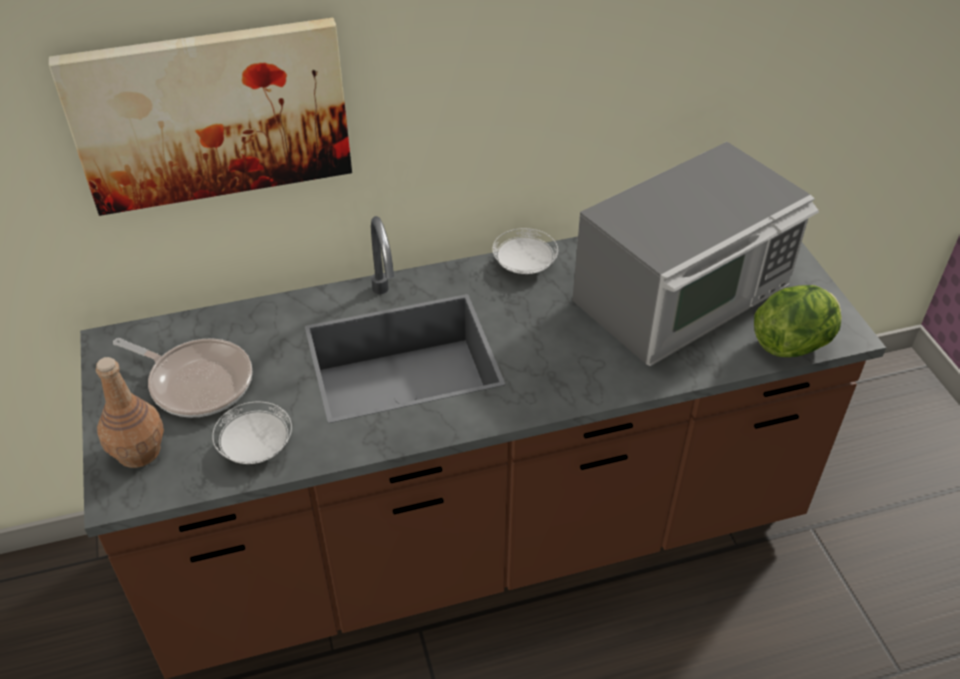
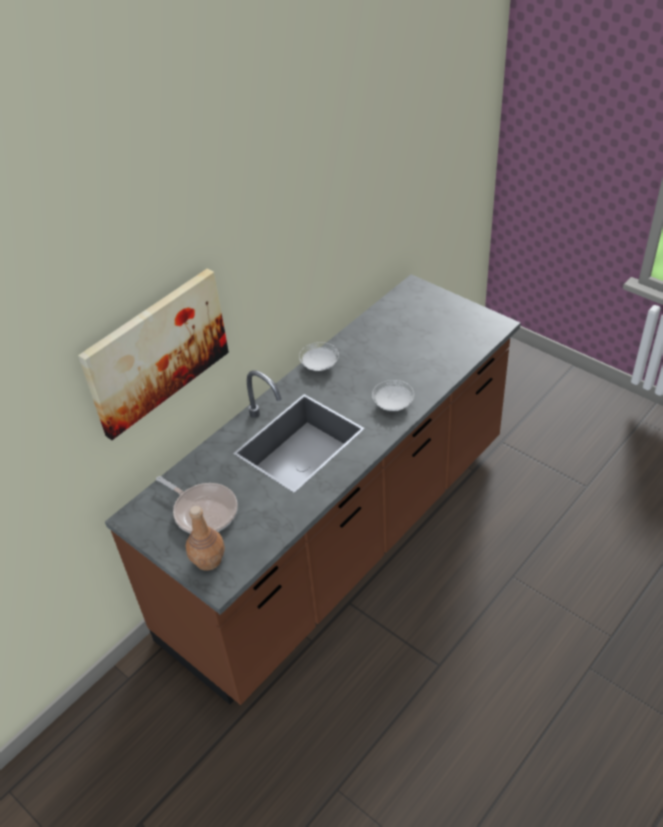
camera: 30 degrees left, 0 degrees up
frying pan [113,338,252,417] -> frying pan turned 45 degrees clockwise [156,476,238,534]
white plate [212,402,292,464] -> white plate moved to [372,380,414,411]
microwave [572,142,819,366] -> none
lettuce [754,285,842,357] -> none

